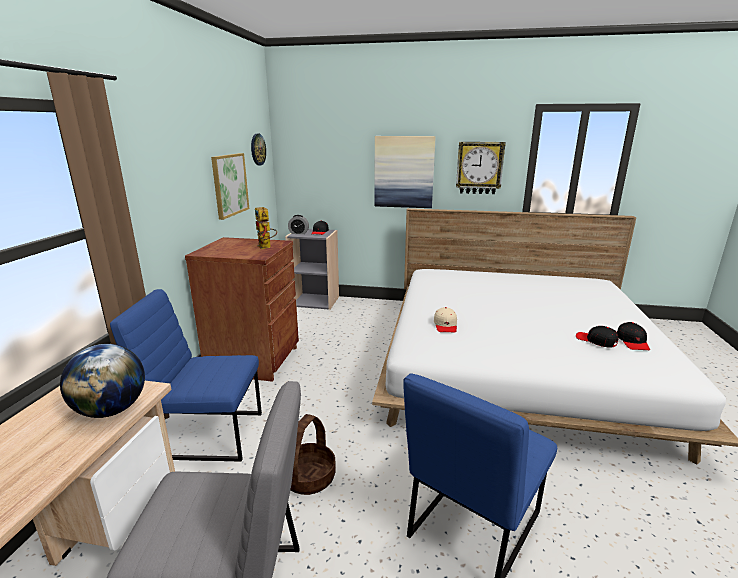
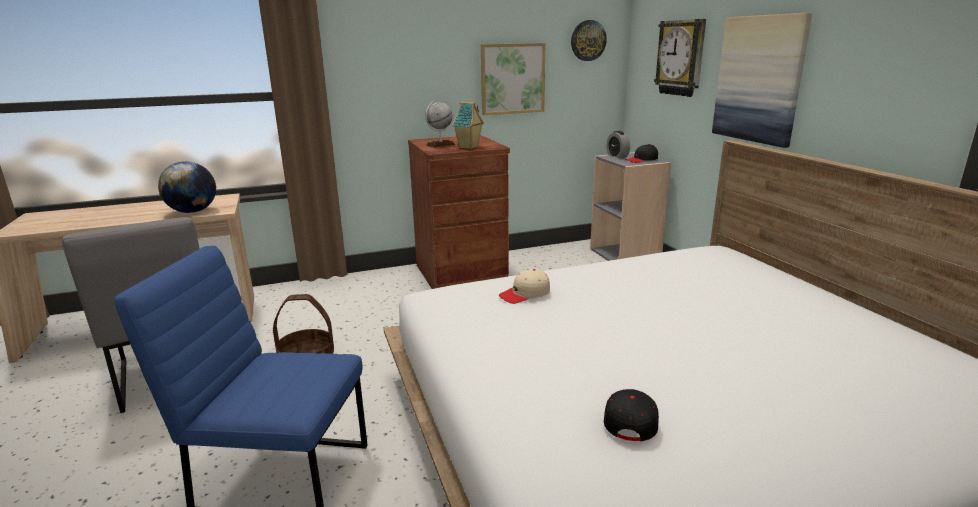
camera: 60 degrees right, 0 degrees up
blue chair [110,289,262,462] -> none
toy robot [255,207,277,249] -> toy house [452,101,484,149]
wall clock [456,142,506,194] -> wall clock moved to [654,19,706,97]
black cap [617,322,650,350] -> none
none -> globe [425,101,455,148]

